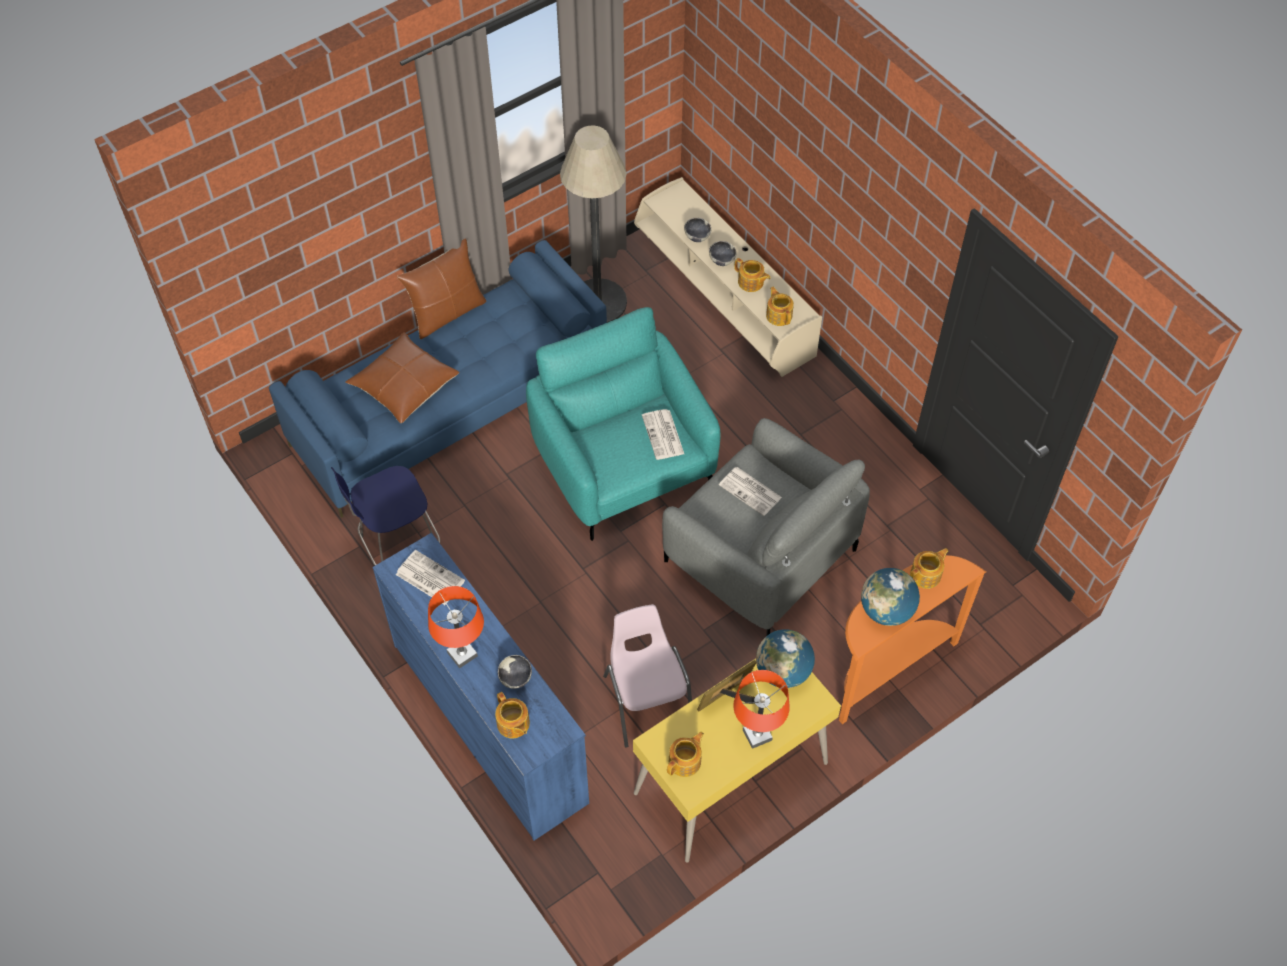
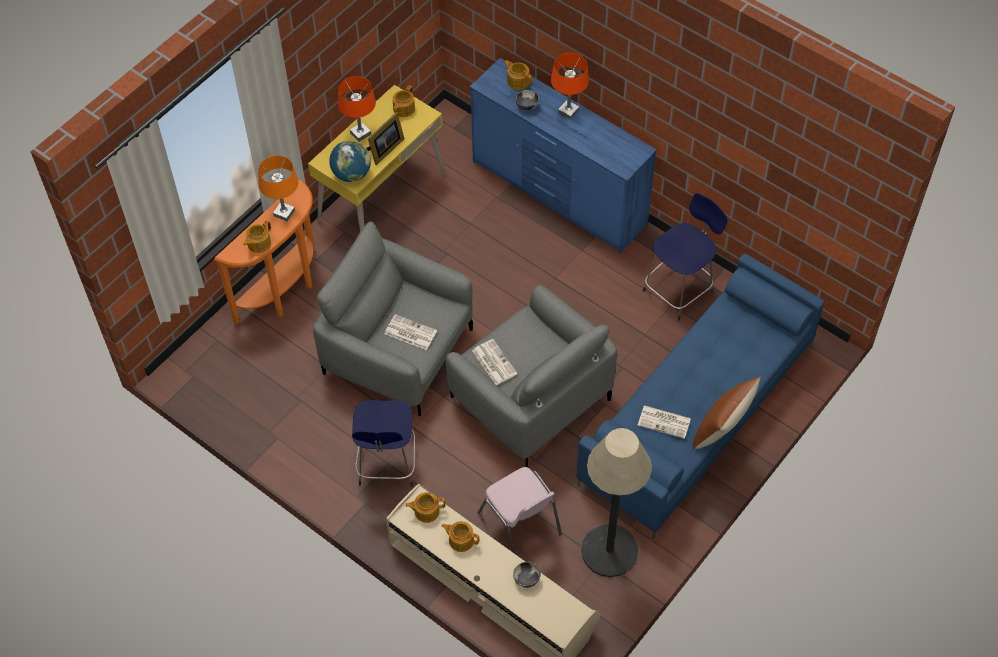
camera: 165 degrees right, 0 degrees up
brown pillow [345,332,459,423] -> none
newspaper [396,550,465,605] -> newspaper moved to [637,405,691,439]
turquoise armchair [526,307,721,541] -> grey armchair [446,285,617,467]
pink chair [603,604,692,748] -> pink chair moved to [477,467,562,554]
bowl [709,241,736,266] -> none
teapot [766,287,794,326] -> teapot turned 120 degrees clockwise [406,492,445,523]
globe [861,568,920,626] -> orange table lamp [258,155,298,221]
none -> blue stool [352,400,416,487]

